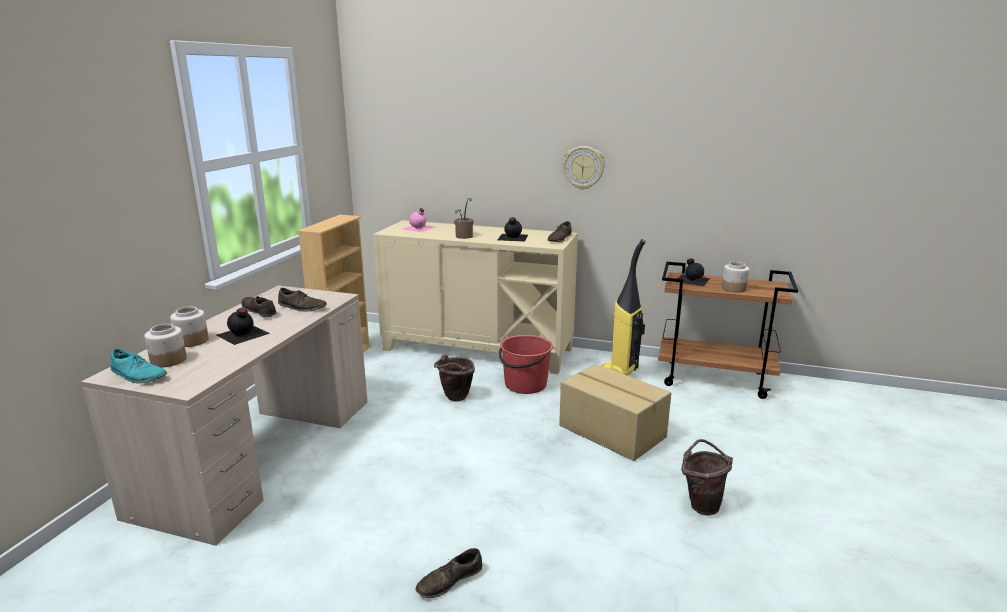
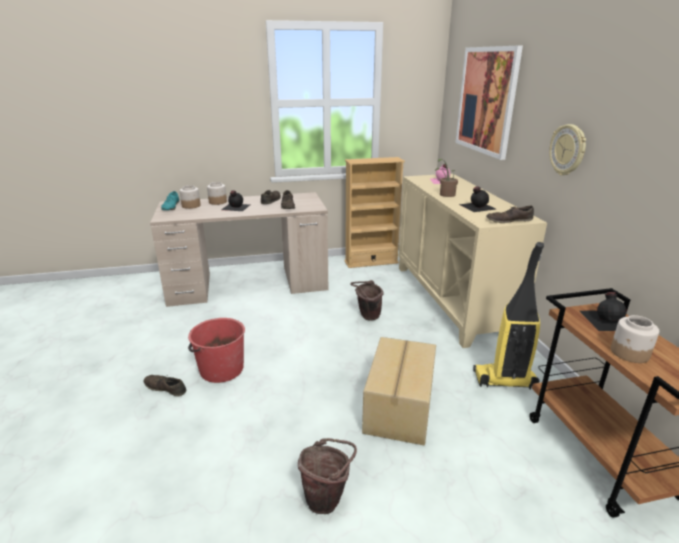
camera: 60 degrees right, 5 degrees up
red bucket [499,335,553,394] -> red bucket moved to [188,318,245,383]
none -> picture [455,46,523,160]

